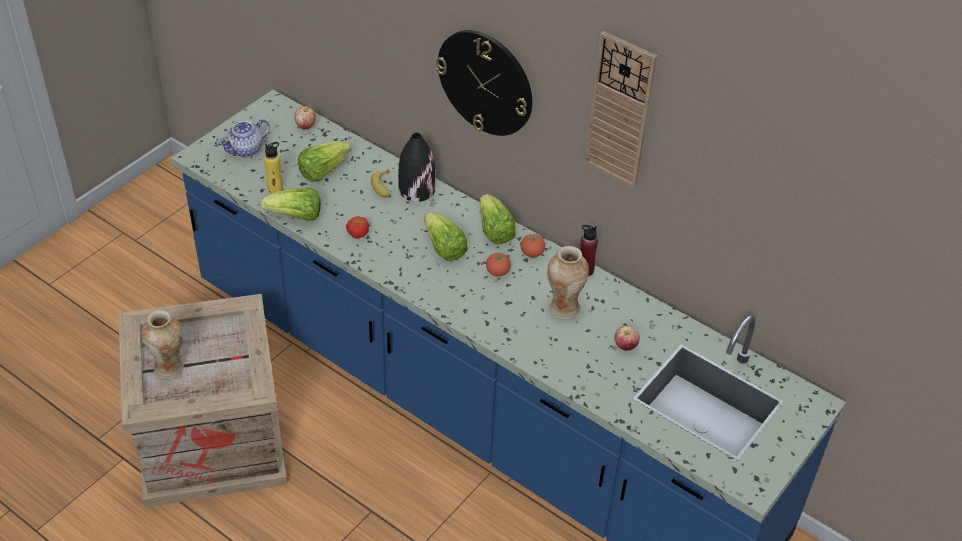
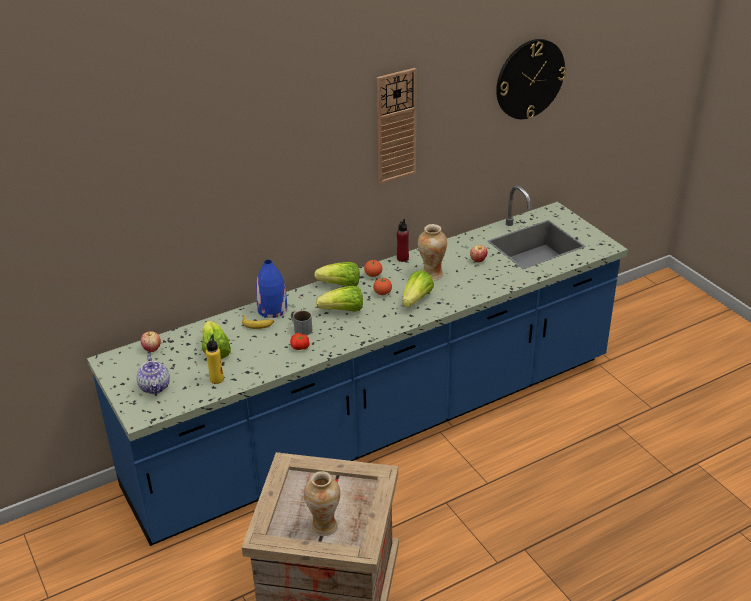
camera: 65 degrees left, 10 degrees down
lettuce [261,188,321,221] -> lettuce moved to [403,270,434,307]
black vase [398,133,435,202] -> blue vase [256,260,287,318]
wall clock [436,30,532,136] -> wall clock moved to [496,39,566,119]
none -> grey mug [291,311,312,335]

